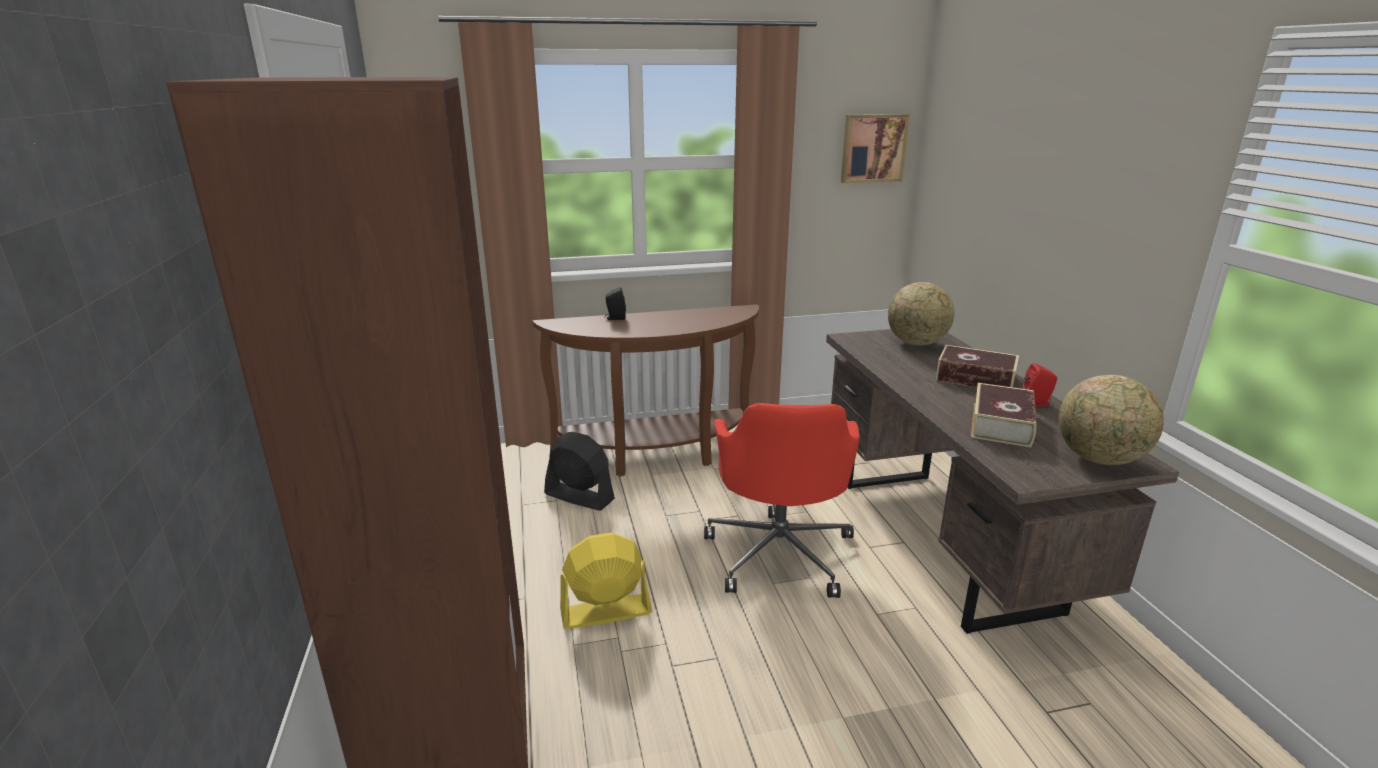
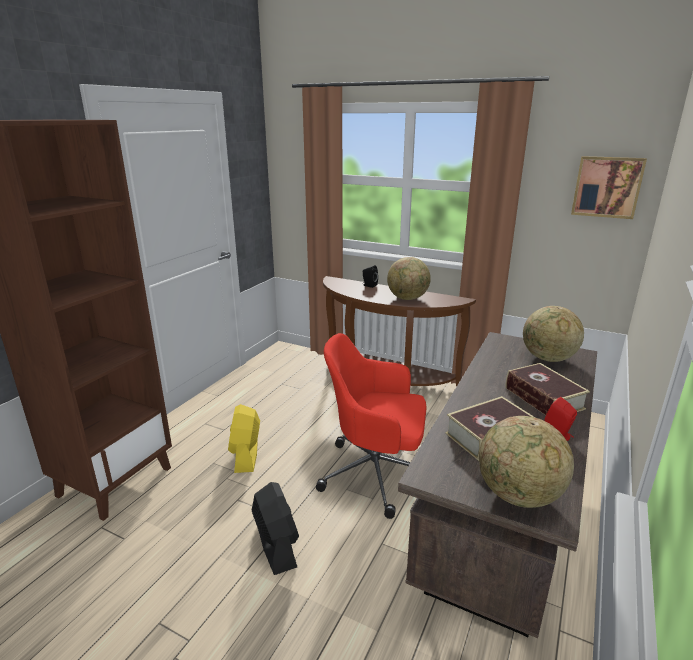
camera: 40 degrees right, 0 degrees up
black fan [544,432,615,511] -> black fan moved to [252,482,299,575]
yellow fan [560,533,652,629] -> yellow fan turned 120 degrees counterclockwise [228,404,260,473]
red office chair [704,403,860,598] -> red office chair turned 60 degrees clockwise [316,333,427,519]
none -> globe [387,257,431,300]

